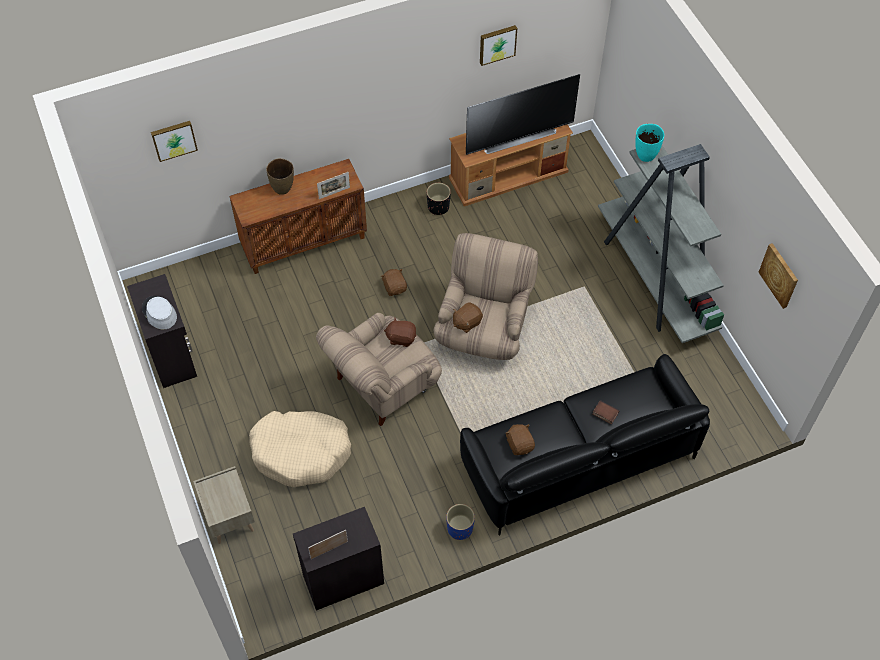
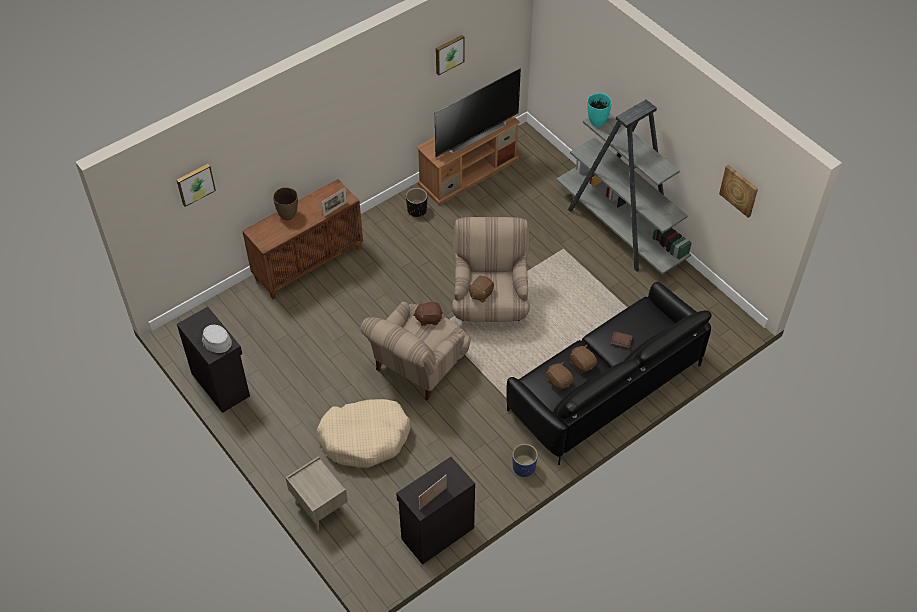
camera: 15 degrees left, 5 degrees down
brown plush toy [381,269,407,296] -> brown plush toy moved to [570,345,597,373]

